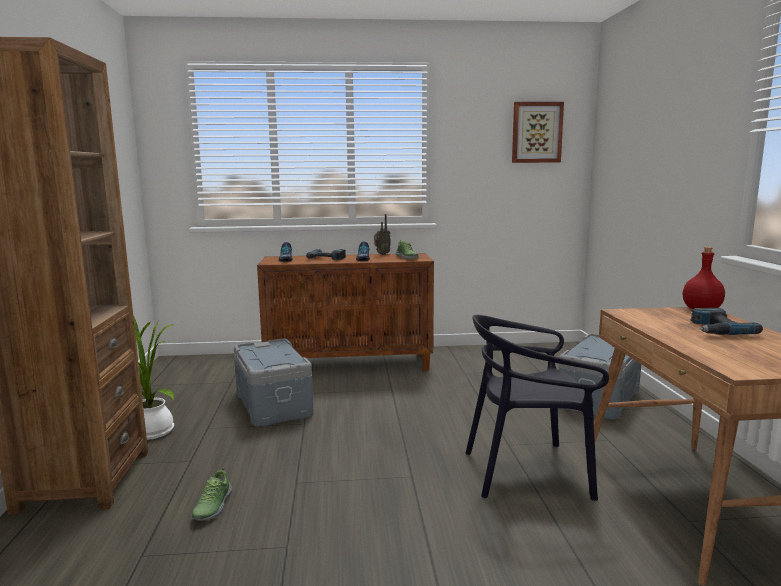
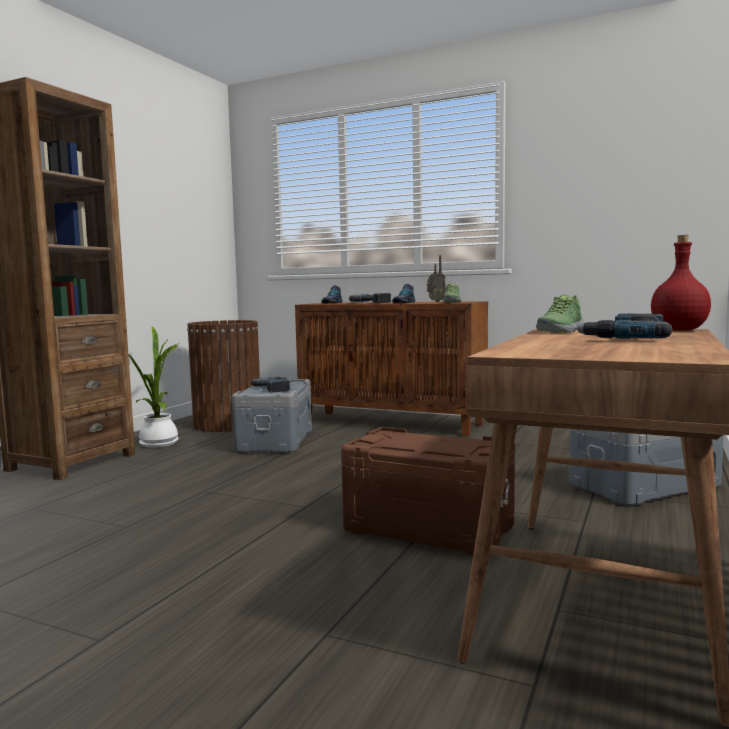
camera: 30 degrees right, 5 degrees down
shoe [192,467,232,521] -> shoe moved to [536,295,584,333]
black chair [466,315,609,501] -> brown storage box [341,427,515,555]
picture [512,102,564,163] -> none
none -> brown trash can [187,320,260,432]
none -> power drill [251,377,291,393]

